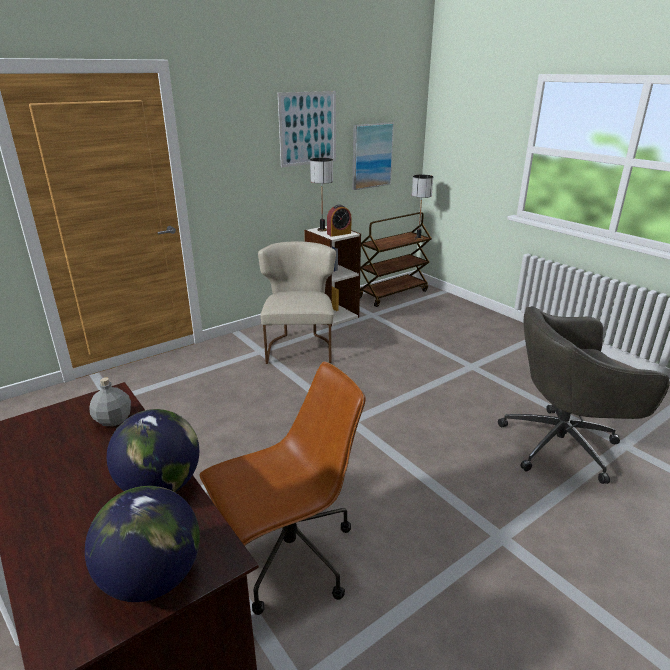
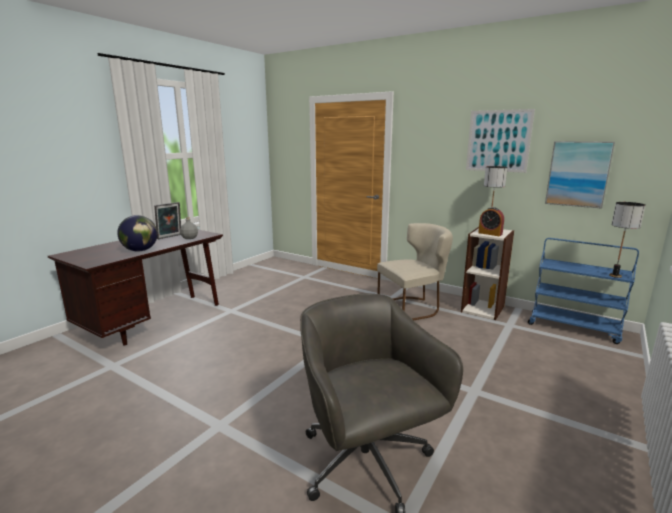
camera: 70 degrees right, 10 degrees down
globe [85,486,200,602] -> none
brown office chair [199,362,365,615] -> none
brown cart [360,212,432,307] -> blue cart [528,238,639,344]
none -> picture frame [154,202,181,239]

